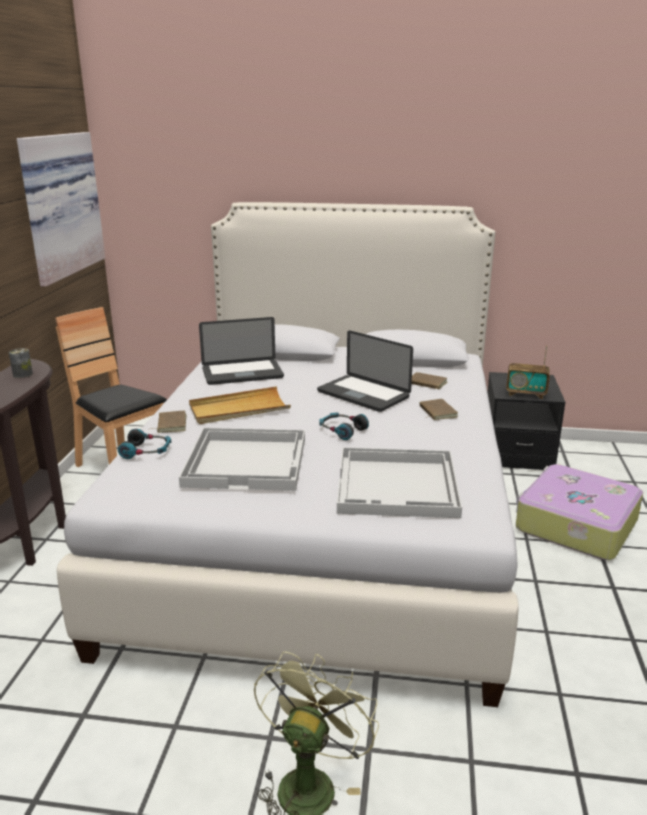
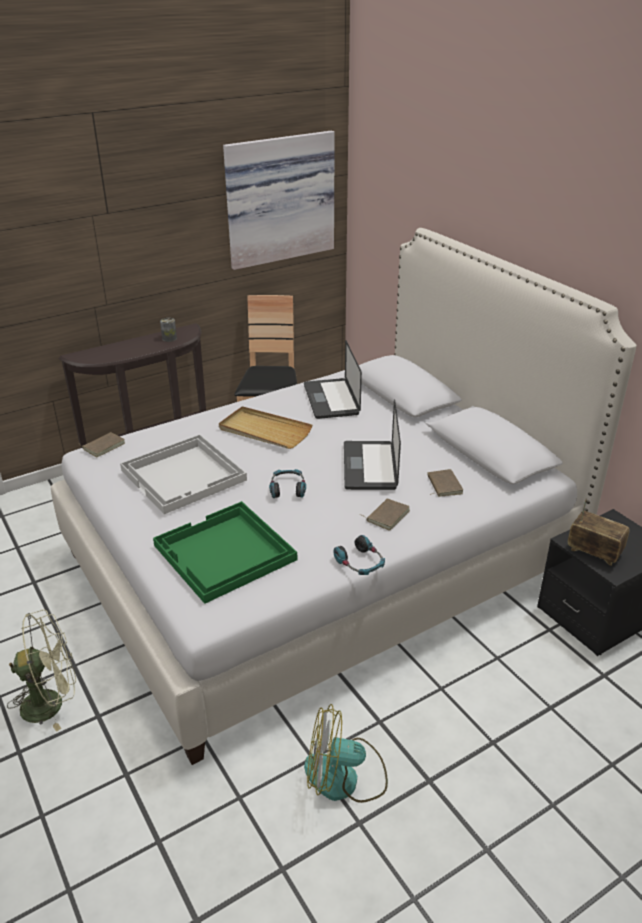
camera: 50 degrees right, 10 degrees up
headphones [118,429,171,459] -> headphones moved to [334,535,385,575]
brown book [148,410,186,433] -> brown book moved to [78,432,125,457]
laptop [199,317,284,385] -> laptop turned 45 degrees clockwise [304,340,362,419]
white tray [337,447,462,518] -> green tray [153,501,298,604]
radio [506,345,550,399] -> radio turned 150 degrees clockwise [568,498,630,566]
suitcase [516,464,643,560] -> none
none -> fan [304,704,388,803]

